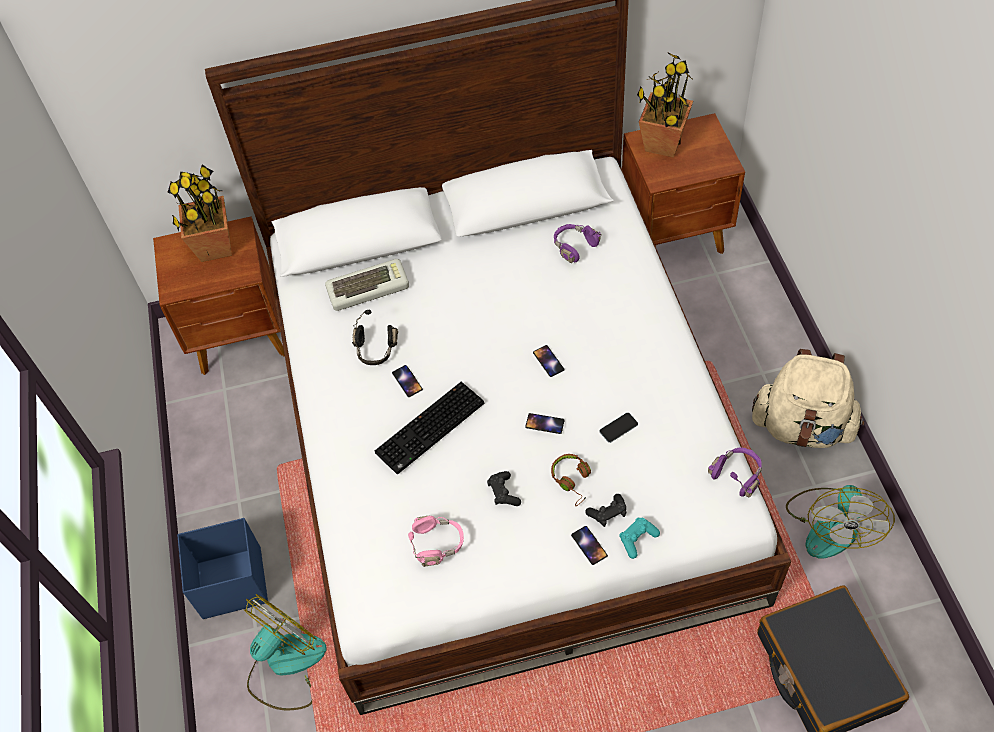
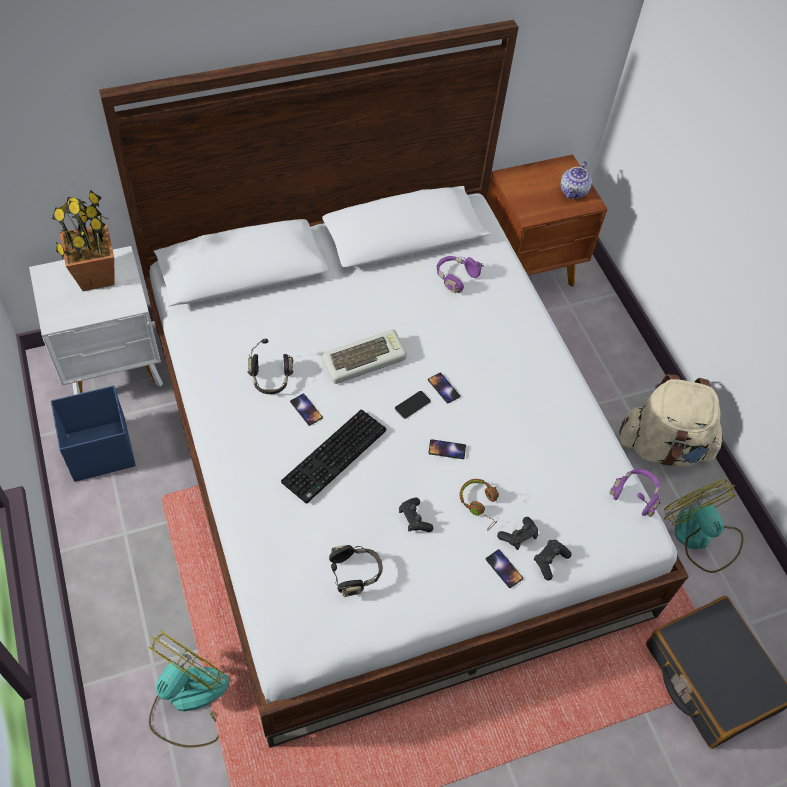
camera: 15 degrees left, 0 degrees up
brown nightstand [153,216,285,375] -> white nightstand [29,246,163,395]
blue storage box [177,518,268,619] -> blue storage box moved to [51,385,136,482]
keyboard [325,259,409,311] -> keyboard moved to [322,330,407,384]
pink headphones [408,516,464,567] -> black headphones [329,545,383,597]
phone [600,413,638,443] -> phone moved to [395,391,431,419]
turquoise game controller [619,517,660,559] -> black game controller [534,540,572,581]
potted plant [637,53,694,157] -> none
fan [786,485,895,559] -> fan turned 150 degrees clockwise [664,479,743,573]
none -> teapot [560,161,592,199]

